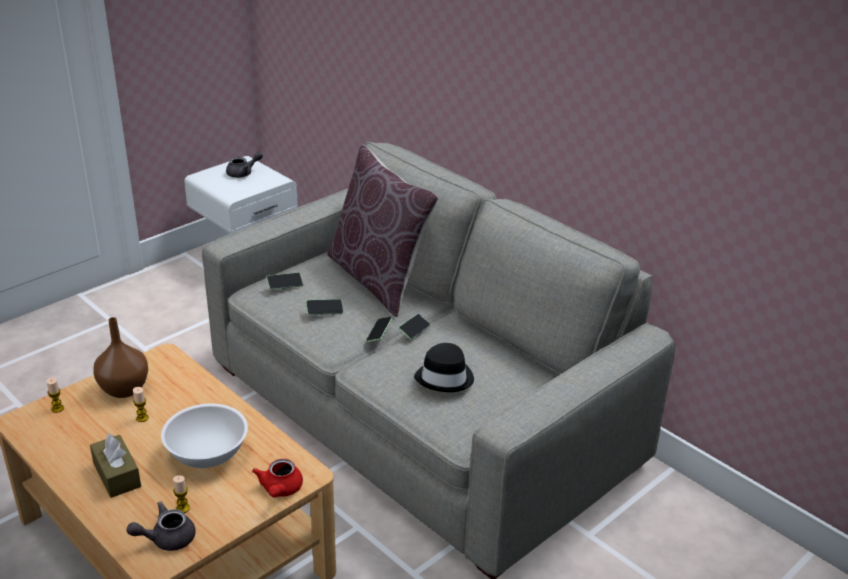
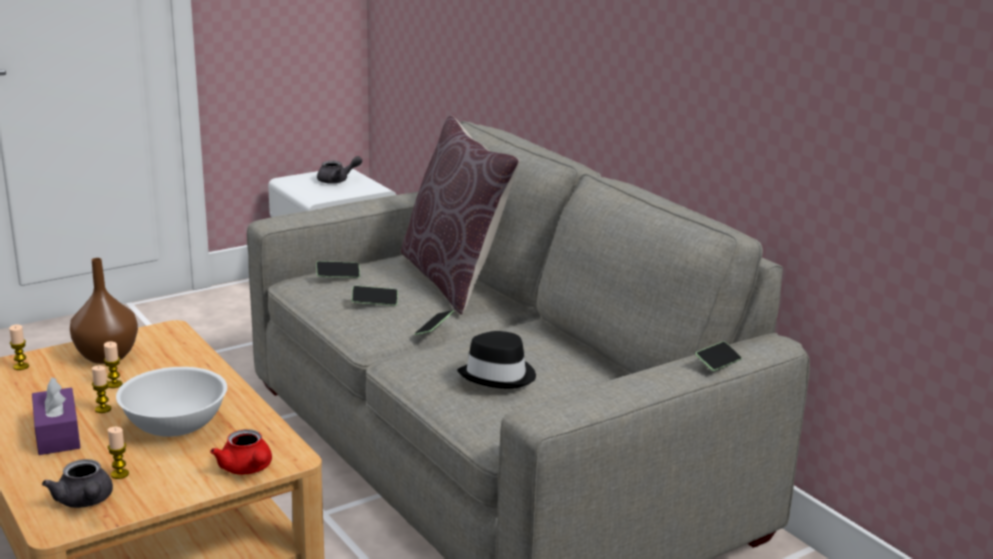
camera: 10 degrees right, 10 degrees down
brown tissue box [90,434,141,498] -> purple tissue box [32,377,81,455]
grey teapot [126,501,196,551] -> grey teapot turned 105 degrees counterclockwise [42,459,113,508]
red teapot [252,459,303,498] -> red teapot turned 45 degrees counterclockwise [210,429,272,475]
phone [398,314,430,339] -> phone moved to [695,341,742,371]
none -> candle [92,366,111,413]

